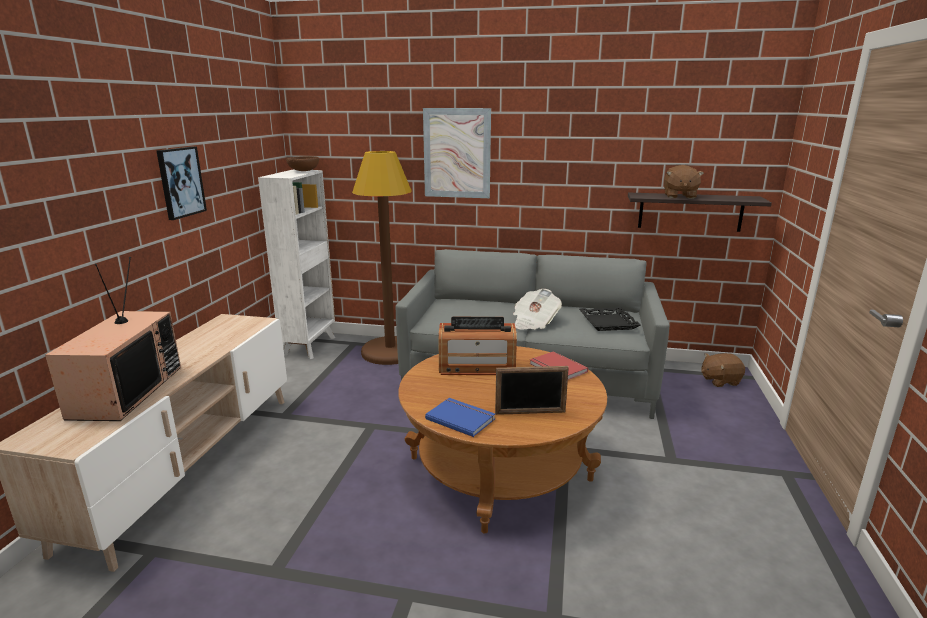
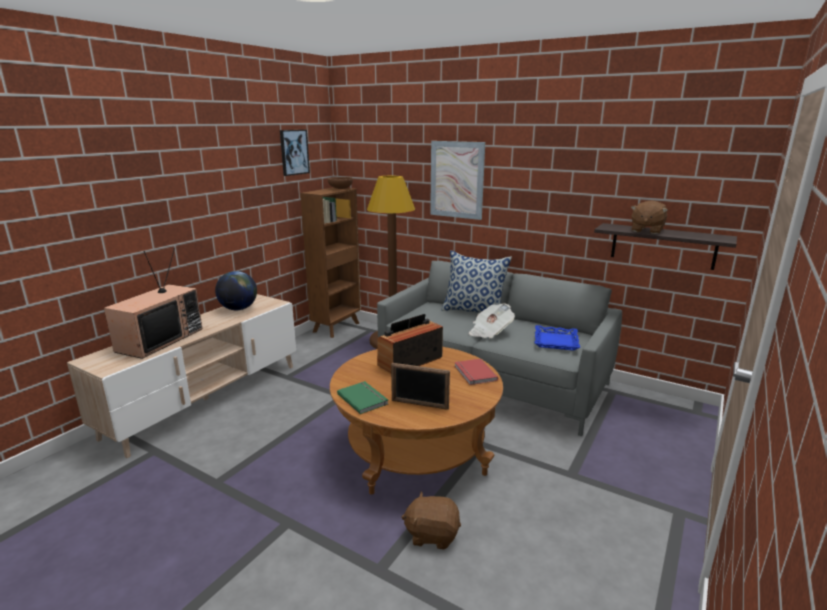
camera: 20 degrees right, 0 degrees up
picture [156,146,207,220] -> picture moved to [280,130,310,176]
white bookcase [258,170,335,359] -> brown bookcase [300,187,361,338]
blue book [425,398,495,437] -> green book [337,381,388,414]
radio [438,317,517,375] -> radio turned 120 degrees clockwise [377,314,443,373]
black tray [579,307,641,331] -> blue tray [535,325,580,351]
brown plush toy [701,353,745,387] -> brown plush toy moved to [401,492,461,550]
none -> globe [215,271,257,310]
none -> pillow [441,250,512,313]

